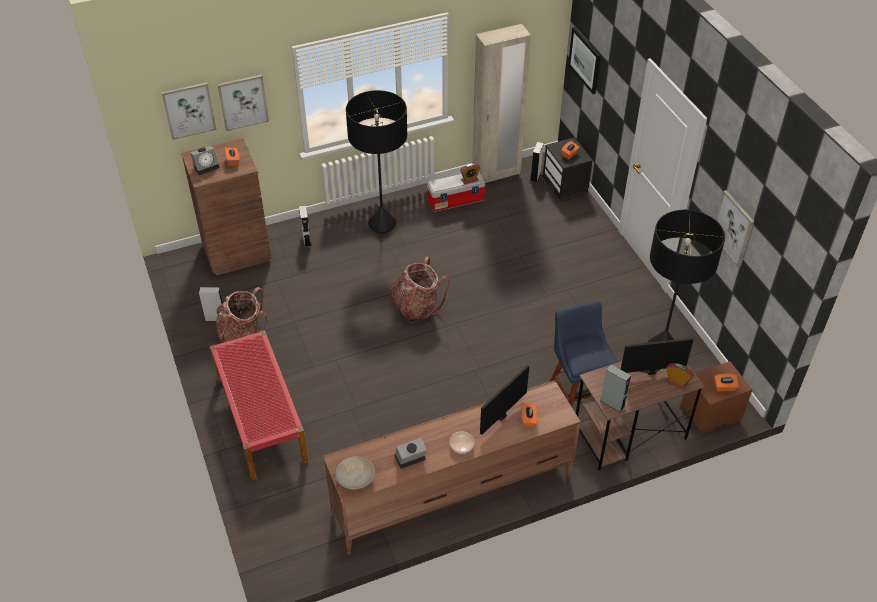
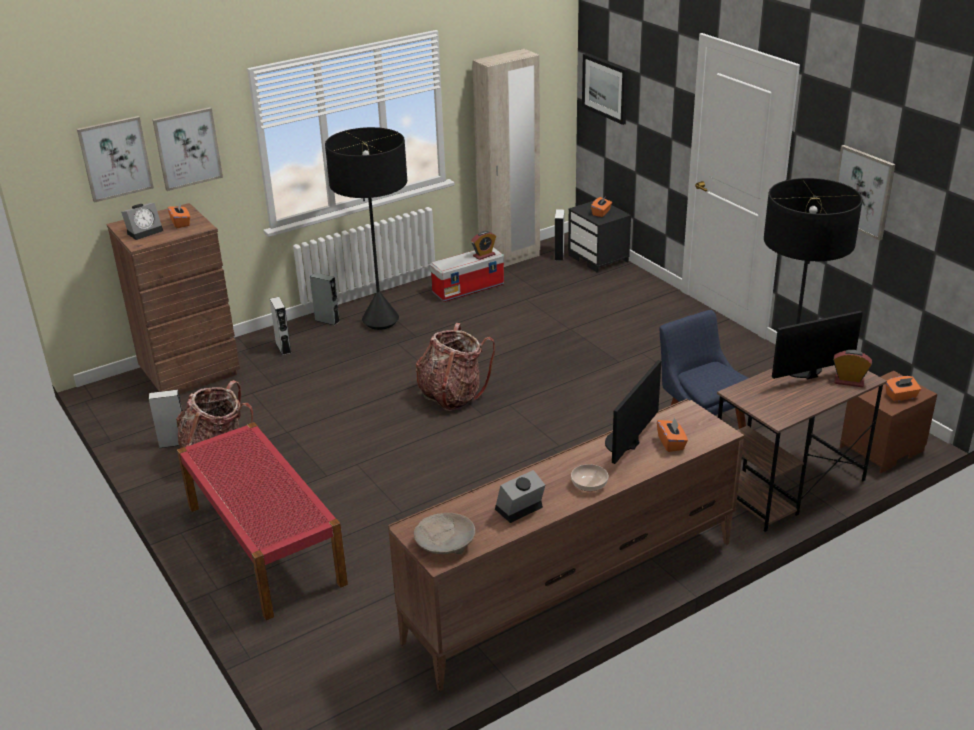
camera: 10 degrees left, 15 degrees down
grey speaker [600,365,631,412] -> grey speaker moved to [310,273,340,326]

